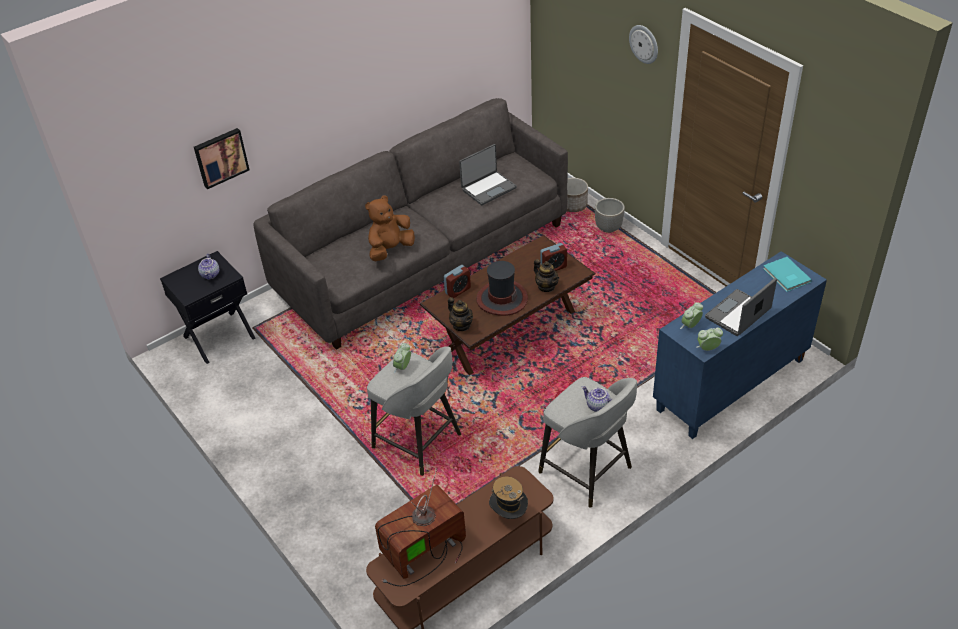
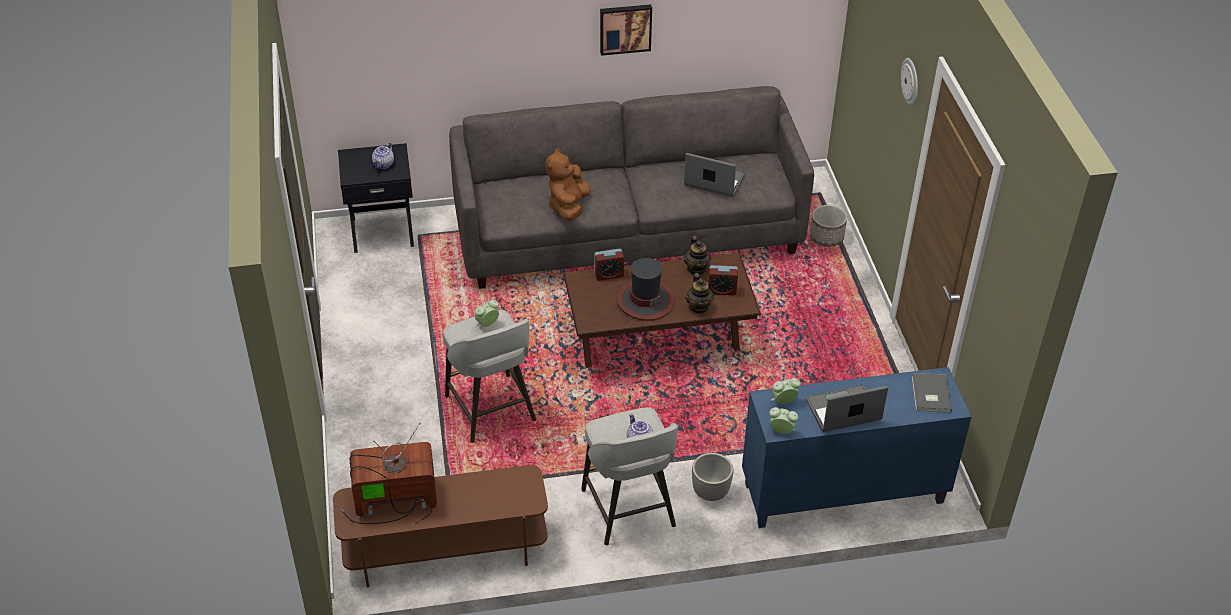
camera: 25 degrees right, 0 degrees up
picture [194,128,250,189] -> picture moved to [600,5,652,56]
brown plush toy [365,195,415,261] -> brown plush toy turned 60 degrees counterclockwise [546,148,591,221]
teapot [448,297,473,331] -> teapot moved to [684,236,711,275]
laptop [459,144,517,205] -> laptop turned 150 degrees counterclockwise [684,153,745,197]
hat [489,476,528,519] -> none
planter [595,198,625,233] -> planter moved to [692,453,733,501]
turquoise book [763,257,812,292] -> grey book [912,373,952,412]

